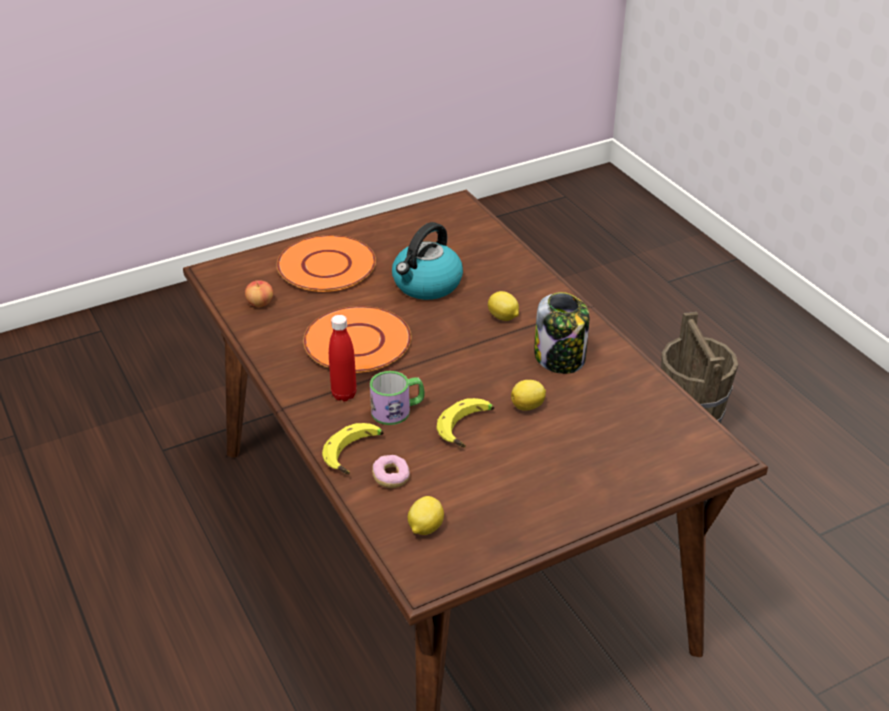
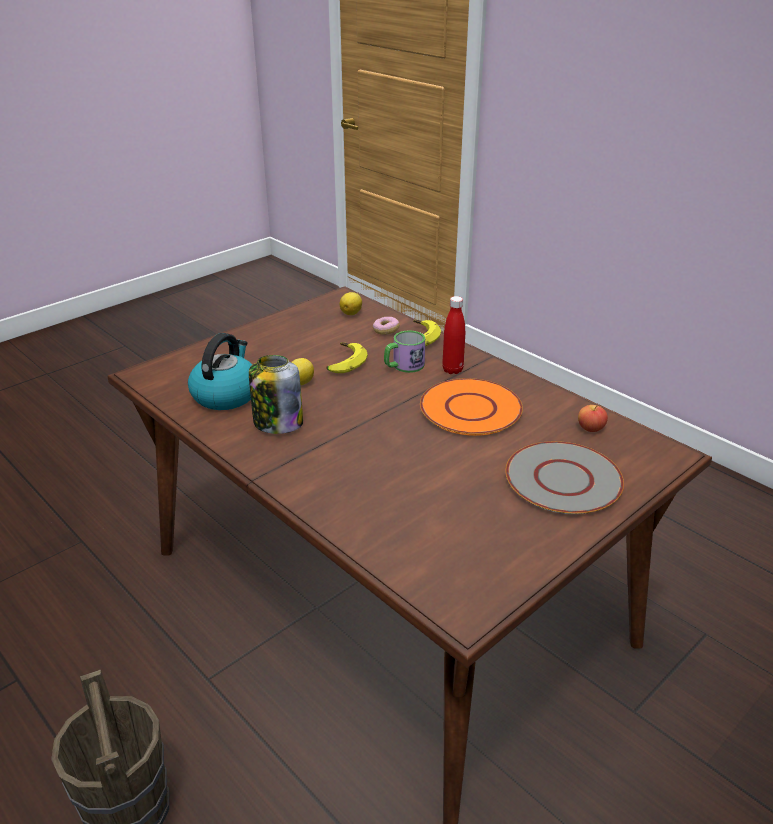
camera: 165 degrees right, 5 degrees down
orange plate [277,235,376,292] -> grey plate [505,441,624,514]
kettle [392,222,463,300] -> kettle moved to [188,333,252,410]
lemon [488,291,519,321] -> none

